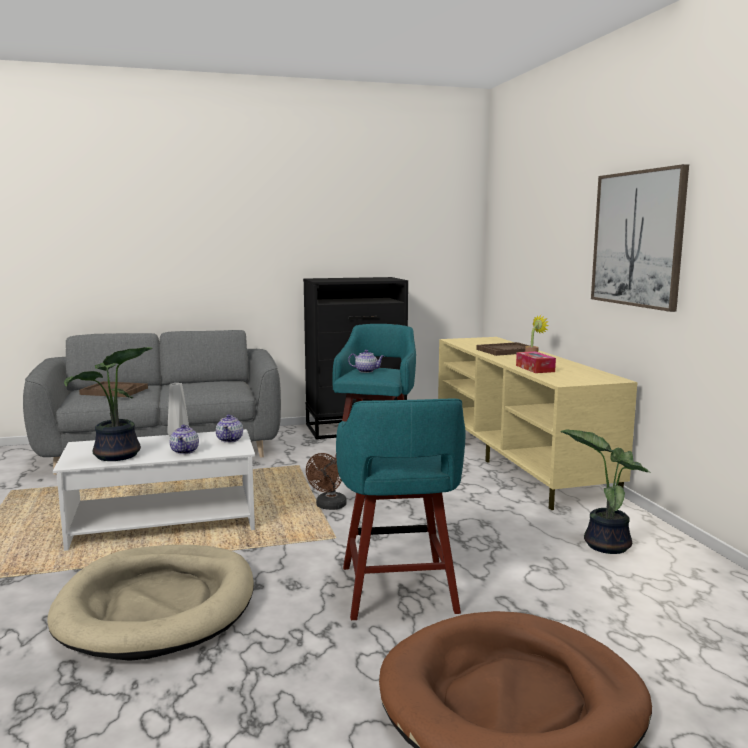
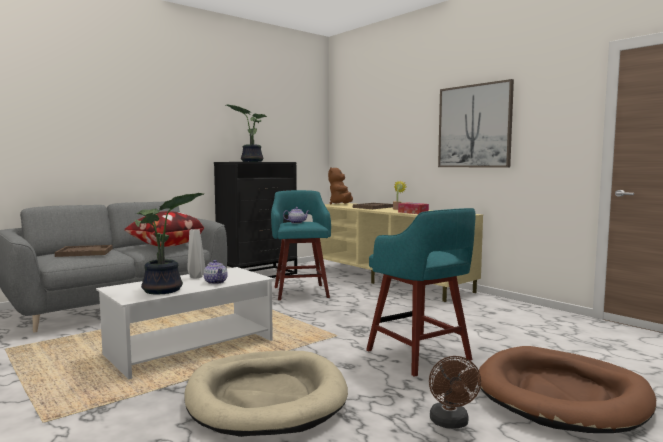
camera: 25 degrees left, 5 degrees down
teapot [216,414,243,443] -> none
brown fan [306,453,347,510] -> brown fan moved to [429,356,481,428]
potted plant [560,429,651,554] -> potted plant moved to [226,105,268,162]
none -> pillow [124,211,204,247]
none -> brown plush toy [328,167,353,205]

